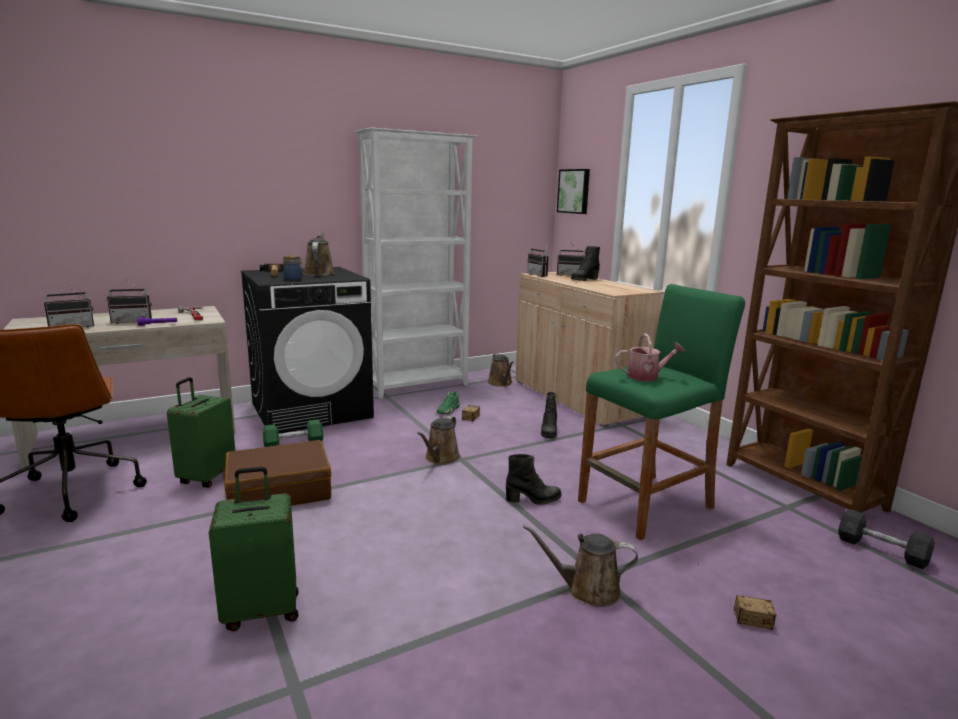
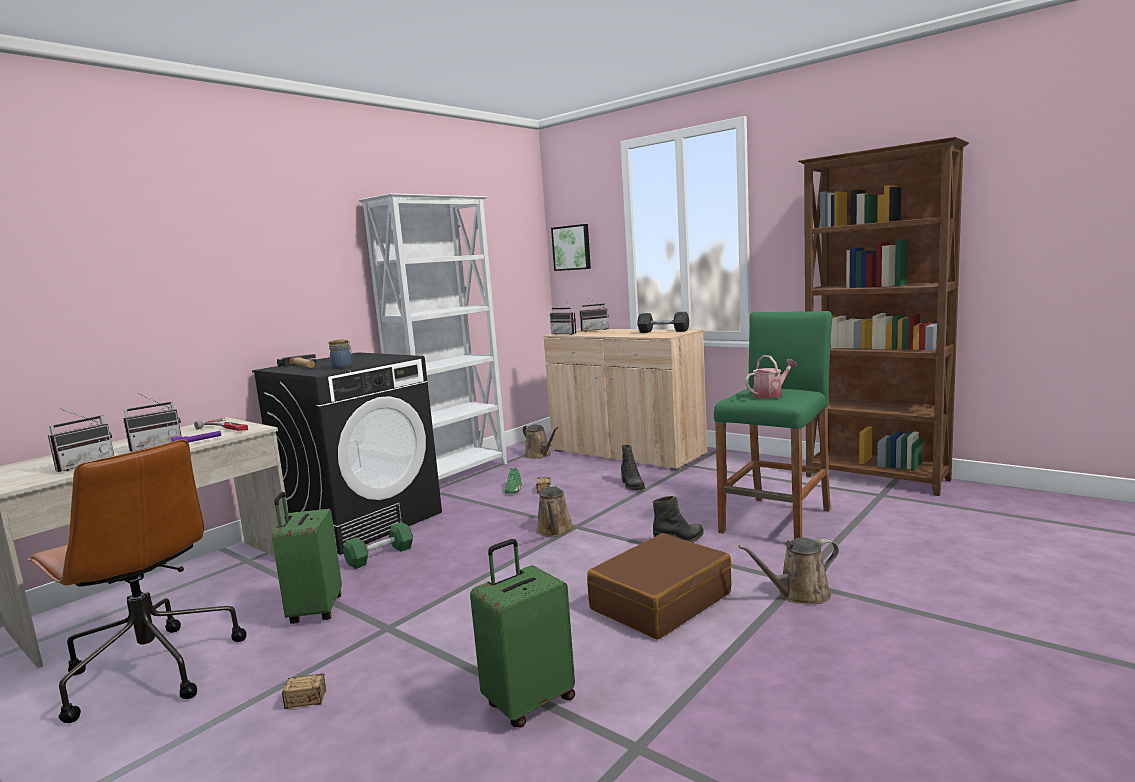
camera: 20 degrees left, 5 degrees down
brown suitcase [224,440,331,506] -> brown suitcase moved to [587,533,732,639]
brown watering can [303,231,335,276] -> none
black boot [571,246,600,281] -> none
storage box [698,564,776,630] -> storage box moved to [223,657,327,709]
grey dumbbell [838,509,935,569] -> grey dumbbell moved to [637,312,689,333]

